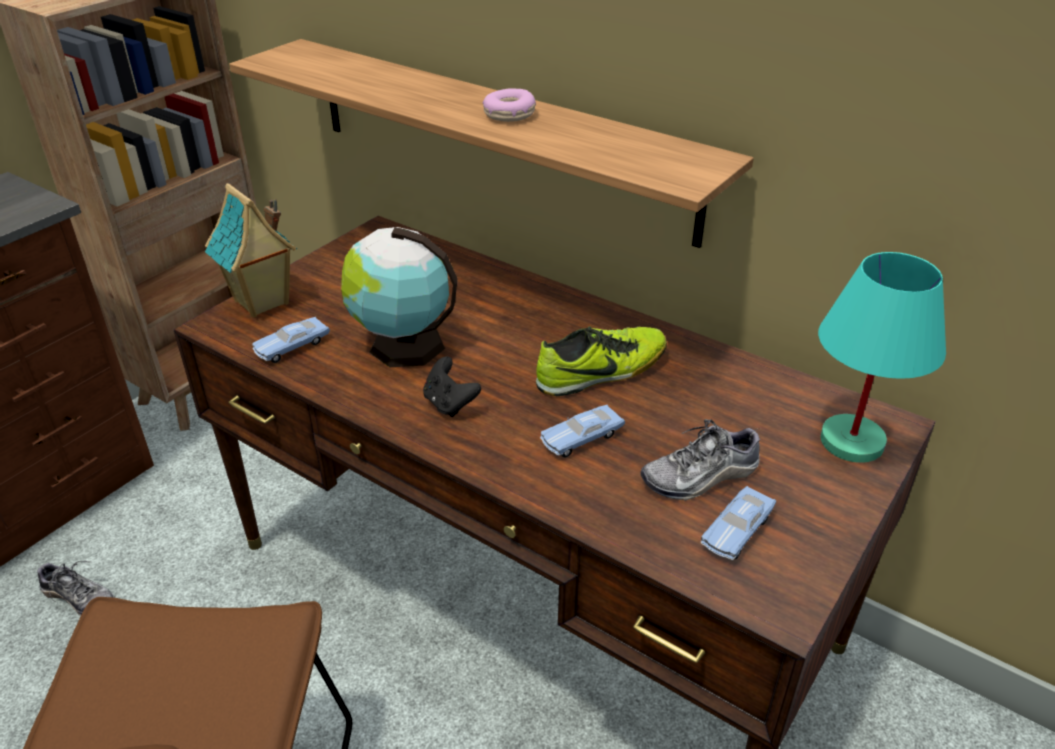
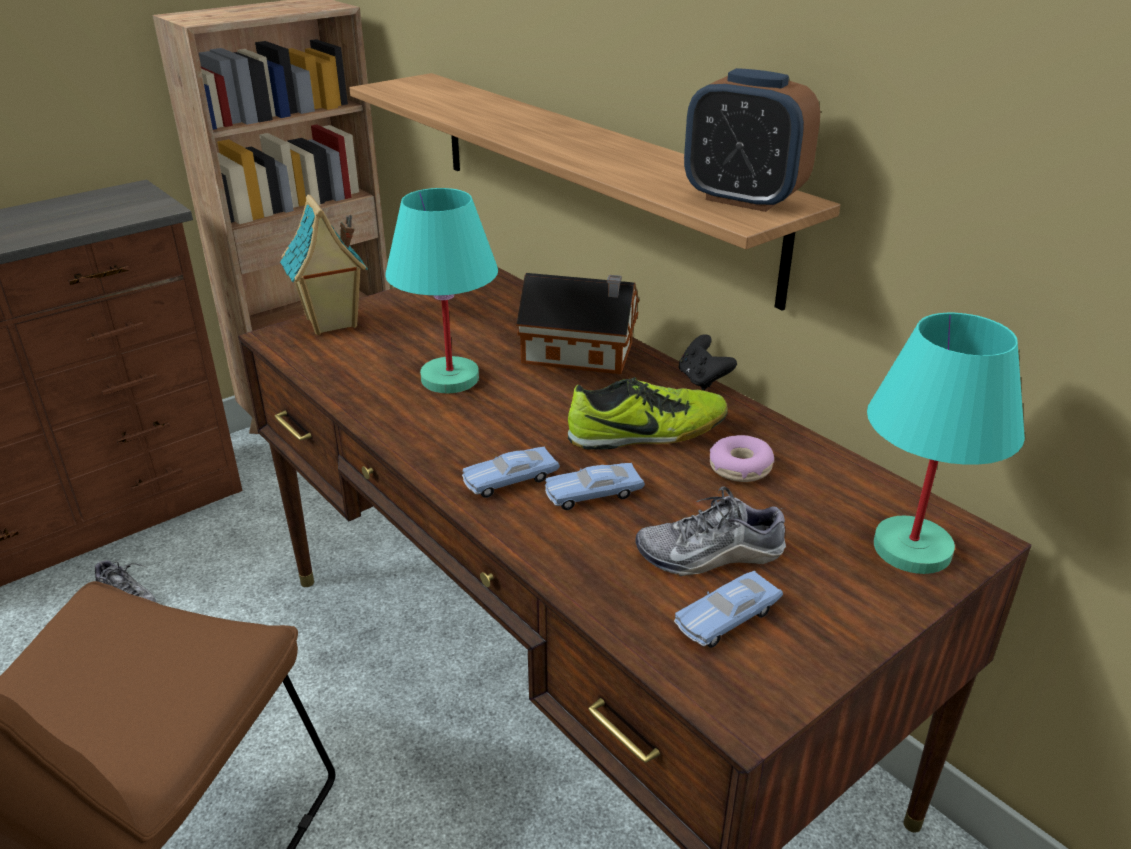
camera: 15 degrees right, 5 degrees down
blue toy car [252,317,330,363] -> blue toy car moved to [462,447,560,498]
globe [341,227,458,367] -> turquoise table lamp [385,188,498,393]
black game controller [423,356,481,417] -> black game controller moved to [679,334,737,390]
donut [483,88,536,122] -> donut moved to [710,435,774,482]
none -> toy house [516,273,639,374]
none -> alarm clock [684,68,820,212]

